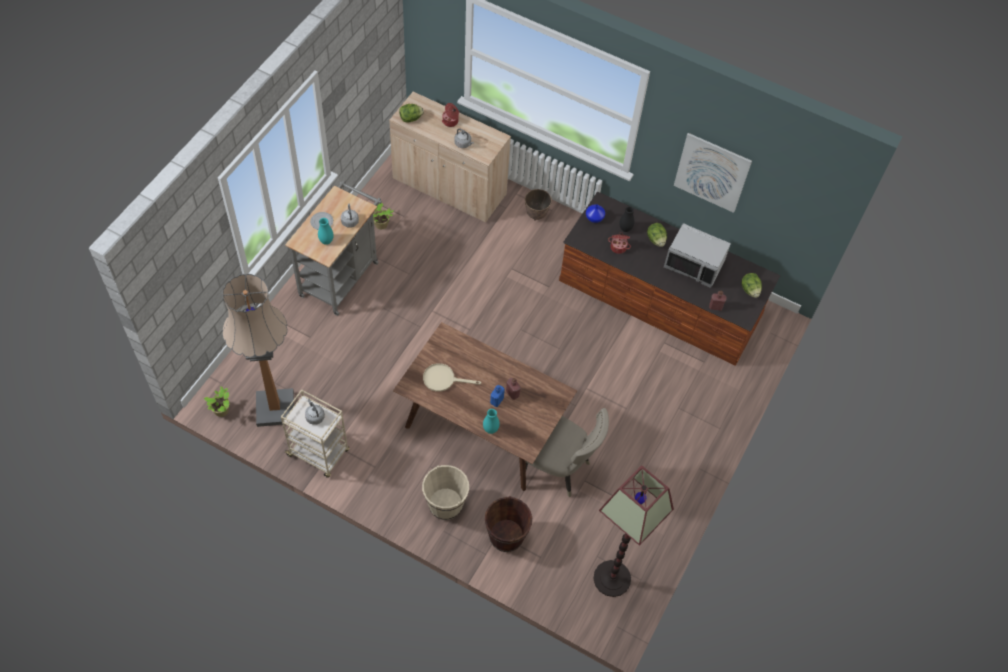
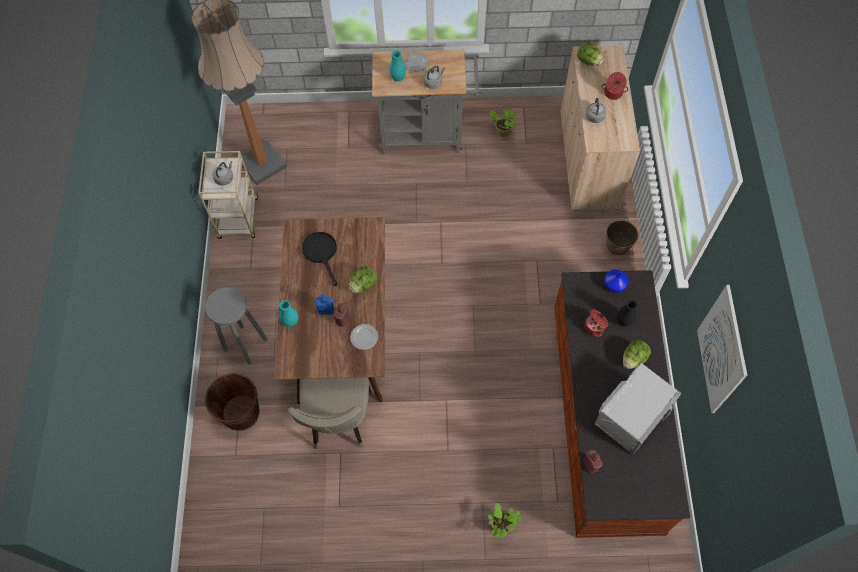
camera: 65 degrees right, 5 degrees up
potted plant [203,386,230,417] -> potted plant moved to [488,503,522,538]
beige bucket [422,465,469,520] -> grey stool [205,287,267,365]
beige frying pan [423,363,481,392] -> black frying pan [302,232,337,286]
floor lamp [594,465,674,597] -> none
grey microwave [664,223,731,288] -> grey microwave turned 135 degrees counterclockwise [595,363,681,454]
lettuce [741,273,762,298] -> lettuce moved to [349,266,377,293]
none -> plate [350,324,378,350]

